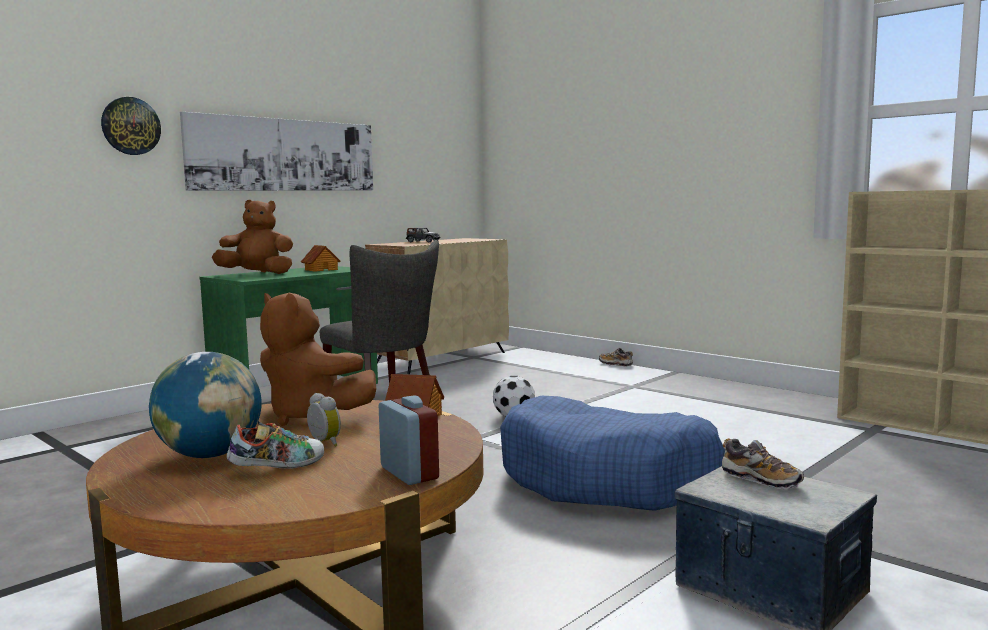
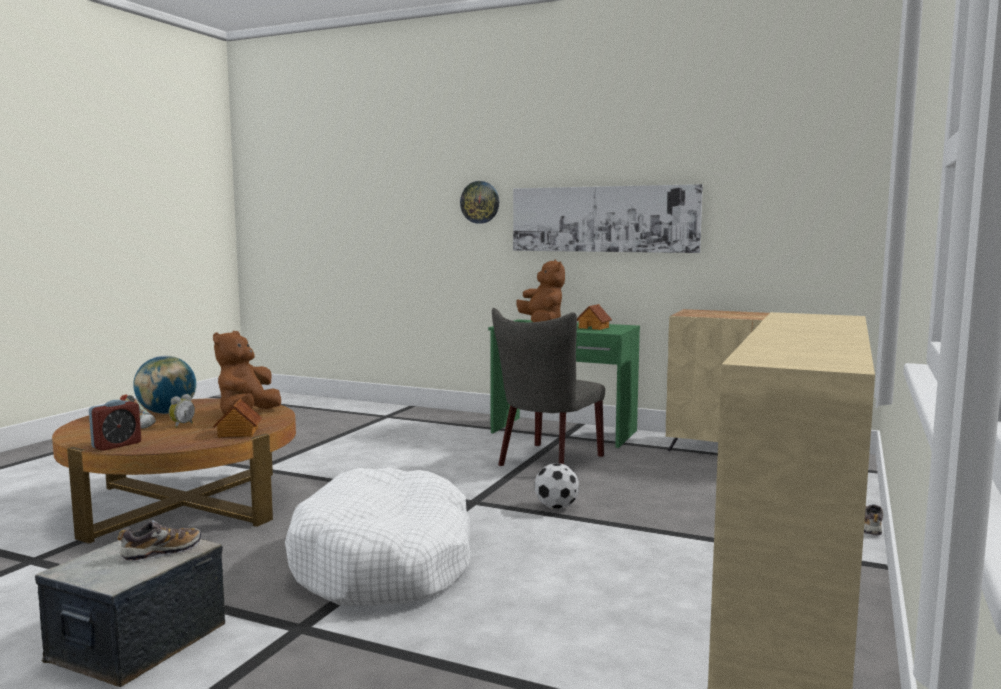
camera: 70 degrees right, 0 degrees up
toy car [406,228,440,243] -> none
blue dog bed [500,396,725,511] -> white dog bed [285,467,471,606]
shoe [722,438,804,490] -> shoe turned 150 degrees counterclockwise [118,520,201,561]

